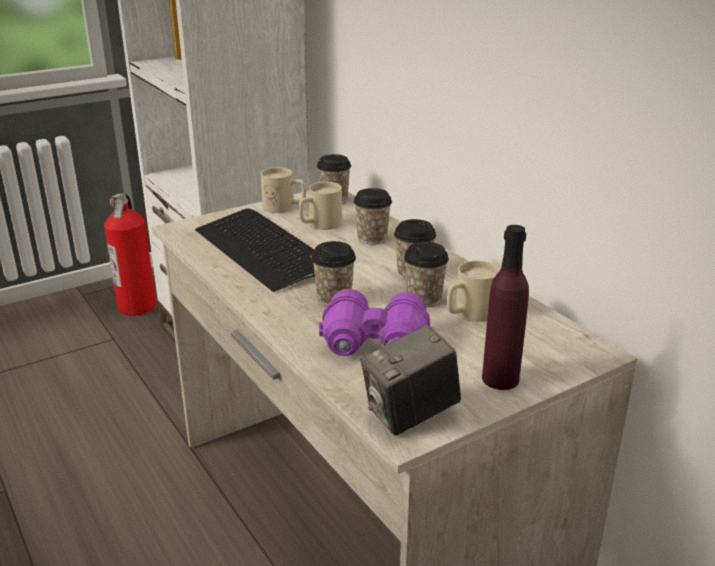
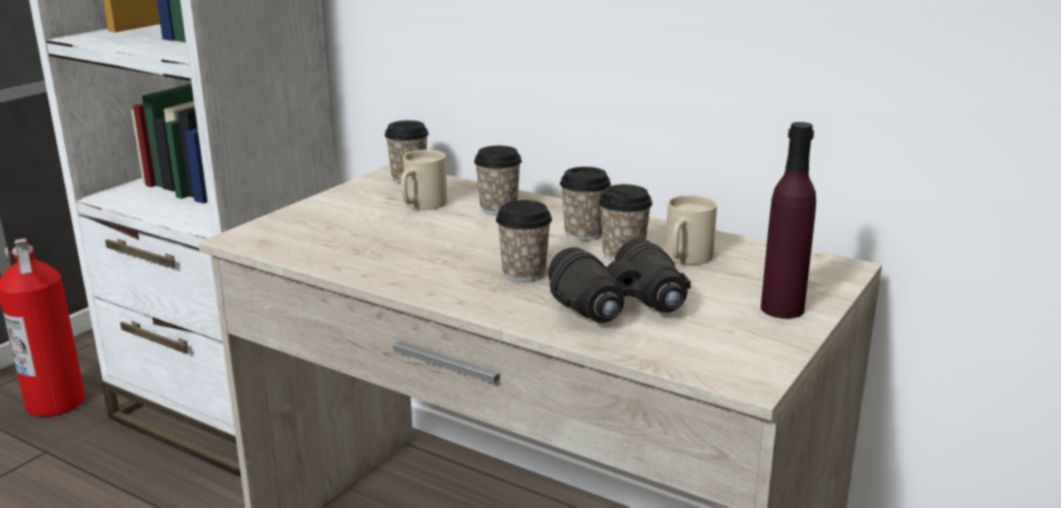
camera: 25 degrees left, 5 degrees down
keyboard [195,208,315,292] -> none
beige mug [261,167,306,213] -> none
purple binoculars [319,289,430,356] -> black binoculars [548,239,691,323]
camera [361,324,461,436] -> none

